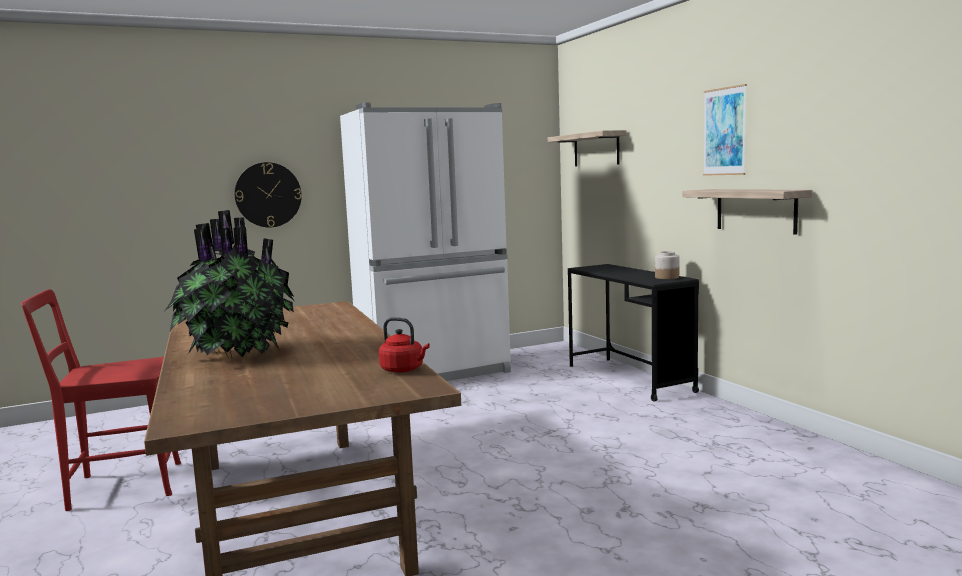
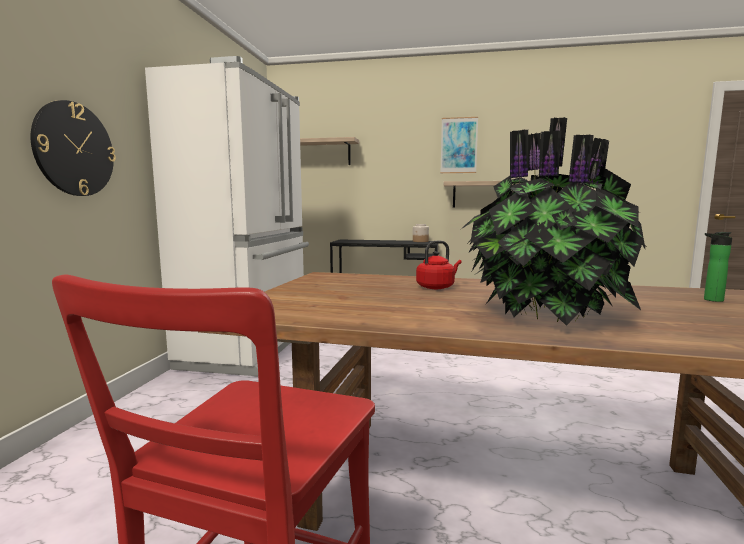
camera: 55 degrees left, 0 degrees up
red kettle [379,317,430,373] -> red kettle moved to [416,241,462,289]
none -> bottle [704,232,732,302]

